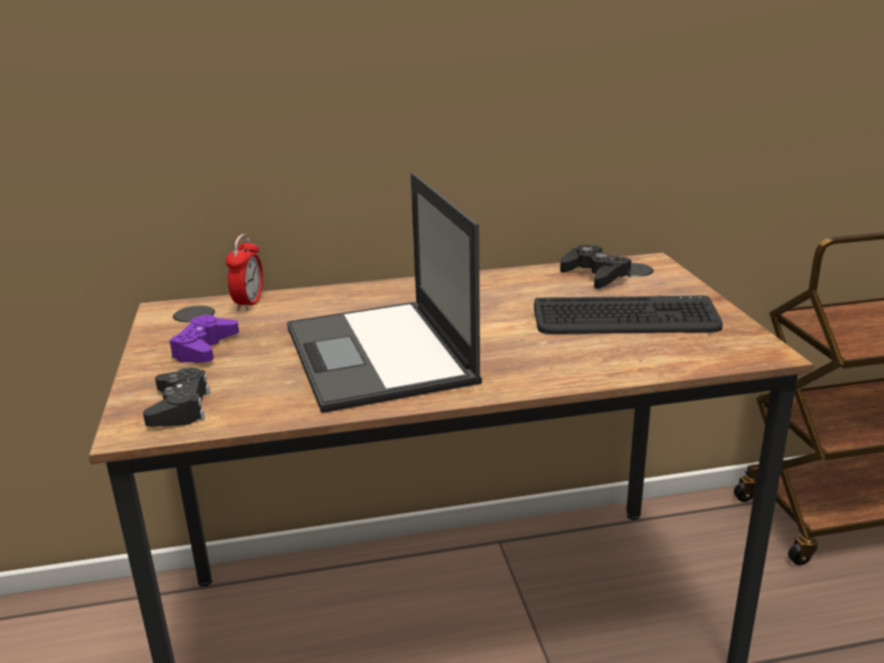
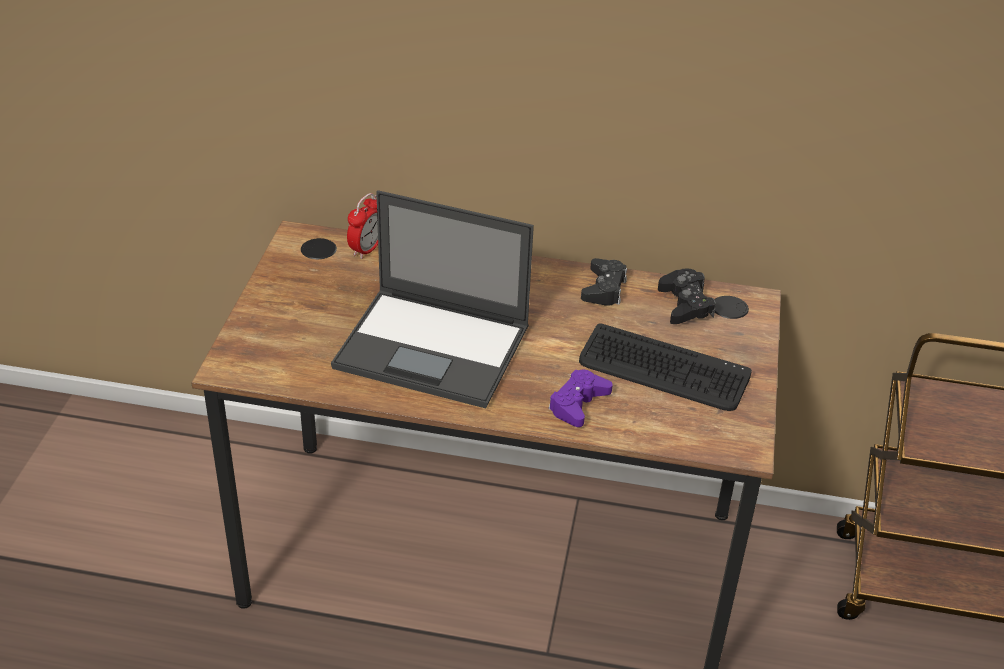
camera: 20 degrees right, 15 degrees up
black game controller [143,367,211,427] -> black game controller moved to [581,258,627,306]
purple game controller [170,315,239,363] -> purple game controller moved to [548,370,613,427]
laptop [287,173,482,413] -> laptop turned 75 degrees counterclockwise [331,190,534,408]

